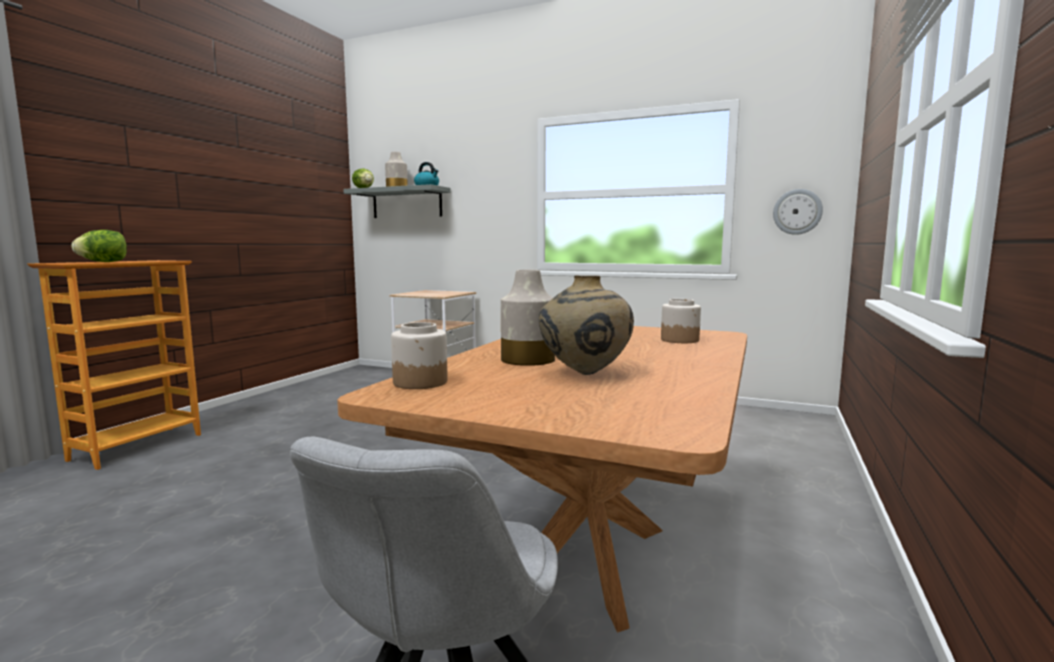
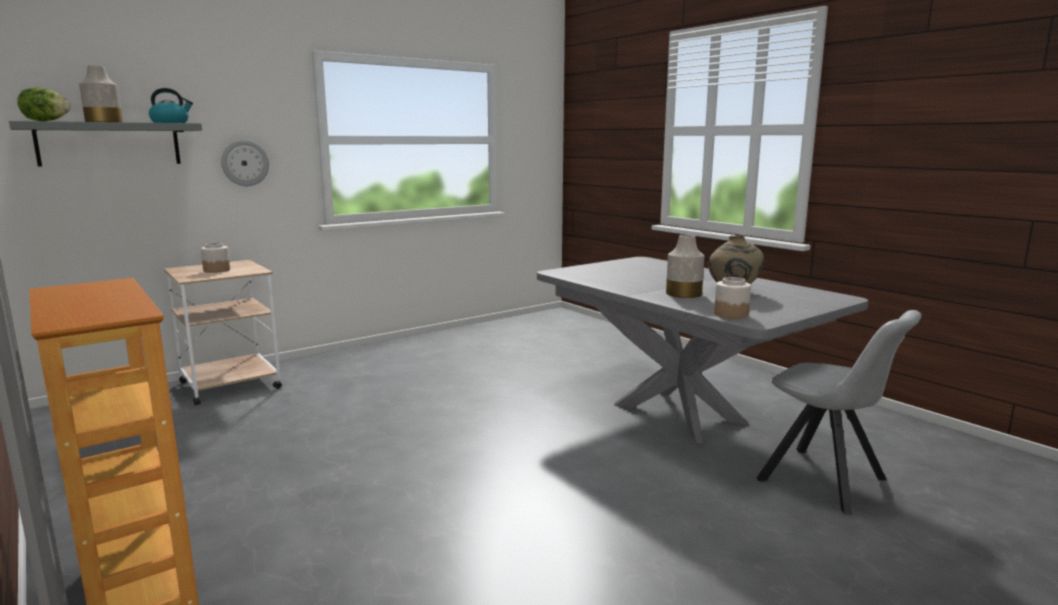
camera: 60 degrees left, 5 degrees up
lettuce [71,230,127,262] -> none
brown dining table [337,326,747,632] -> grey dining table [537,257,868,444]
jar [661,299,701,343] -> jar moved to [201,243,230,273]
wall clock [773,189,823,235] -> wall clock moved to [221,140,269,186]

